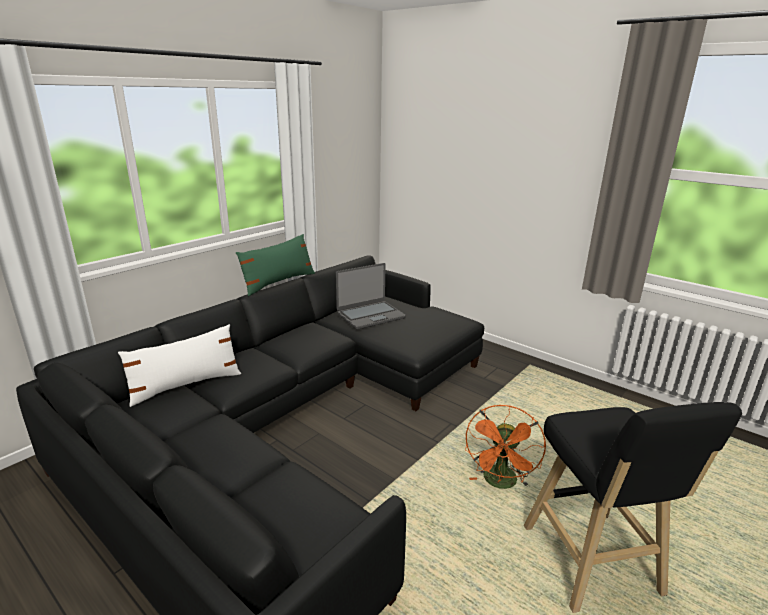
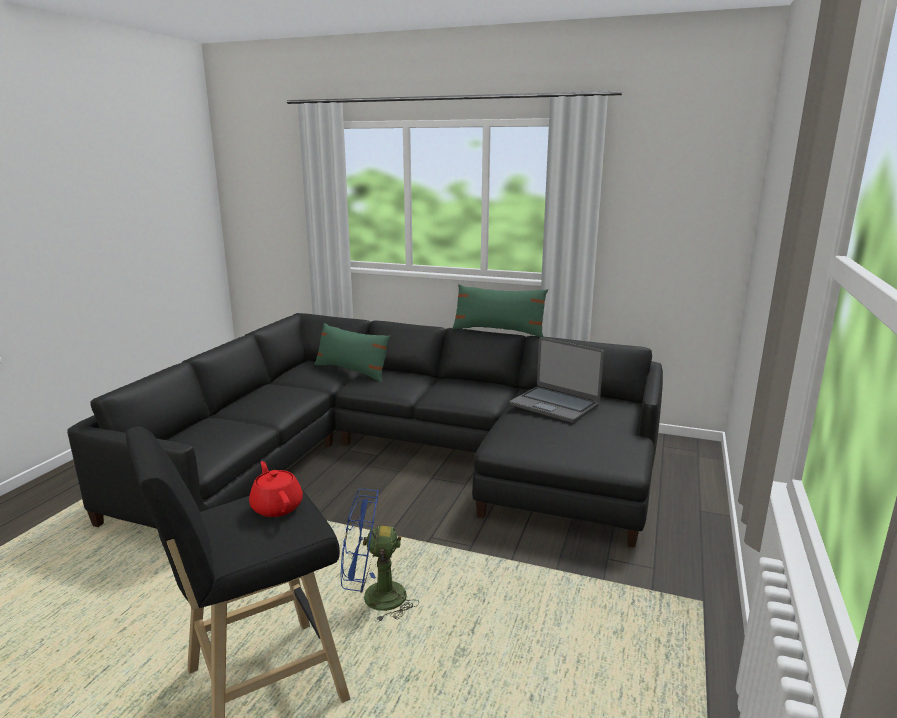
camera: 70 degrees right, 5 degrees down
white pillow [118,324,242,407] -> green pillow [314,323,391,382]
orange fan [465,405,546,489] -> blue fan [341,488,419,623]
none -> red teapot [249,461,303,517]

